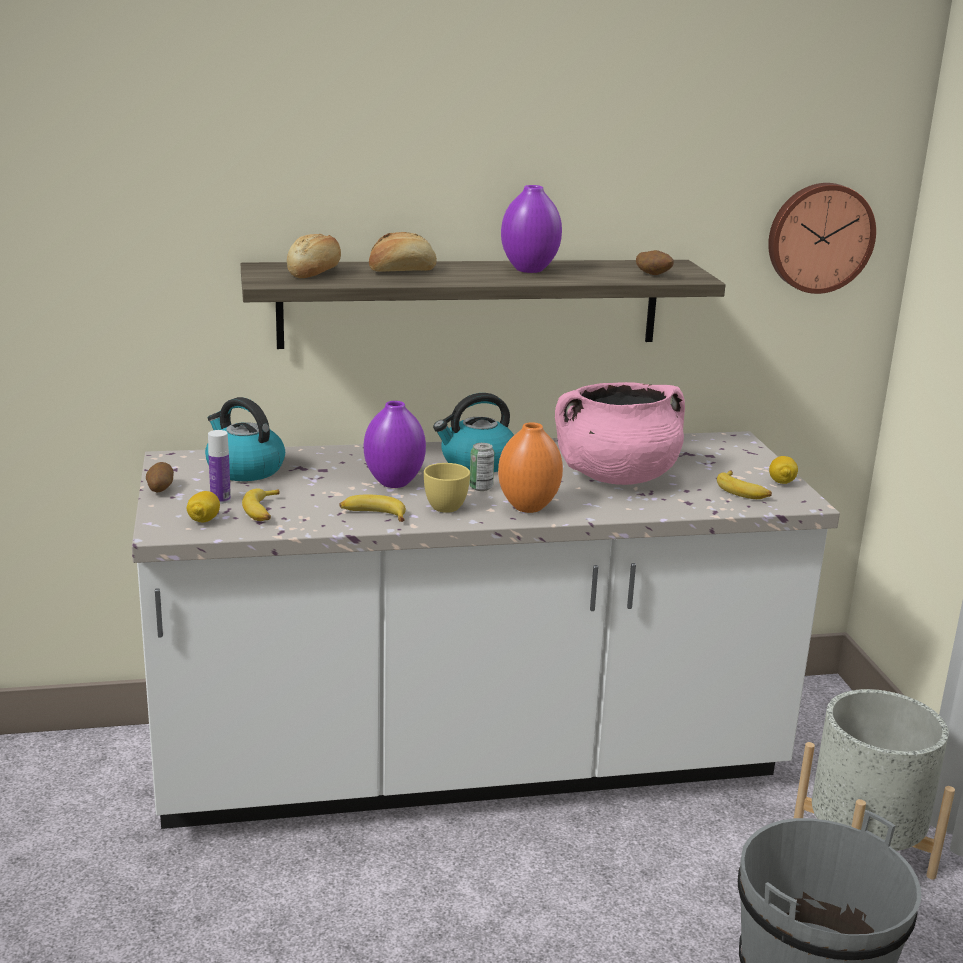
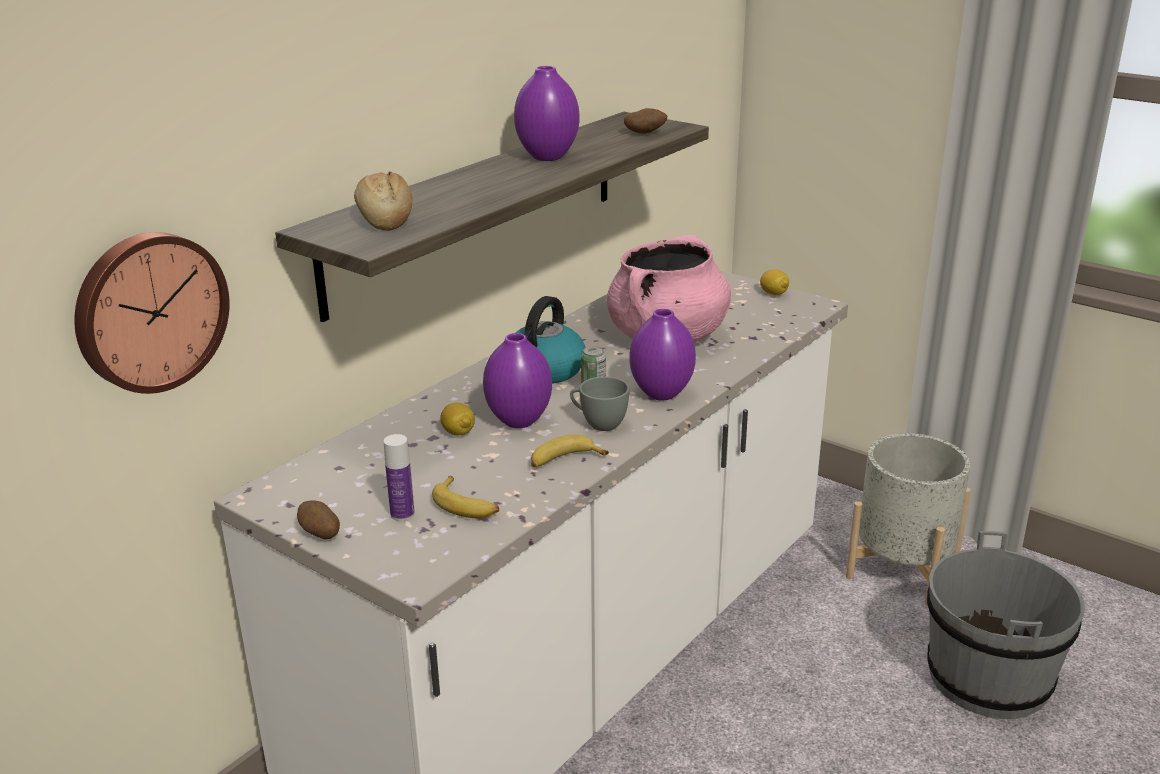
camera: 40 degrees left, 5 degrees up
lemon [187,491,220,522] -> lemon moved to [440,403,475,435]
kettle [205,397,285,481] -> none
bread [369,232,437,272] -> none
yellow cup [424,463,470,513] -> grey cup [570,376,629,431]
orange vase [498,422,563,513] -> purple vase [629,309,696,400]
banana [717,471,772,499] -> none
wall clock [768,183,876,294] -> wall clock moved to [74,232,230,394]

